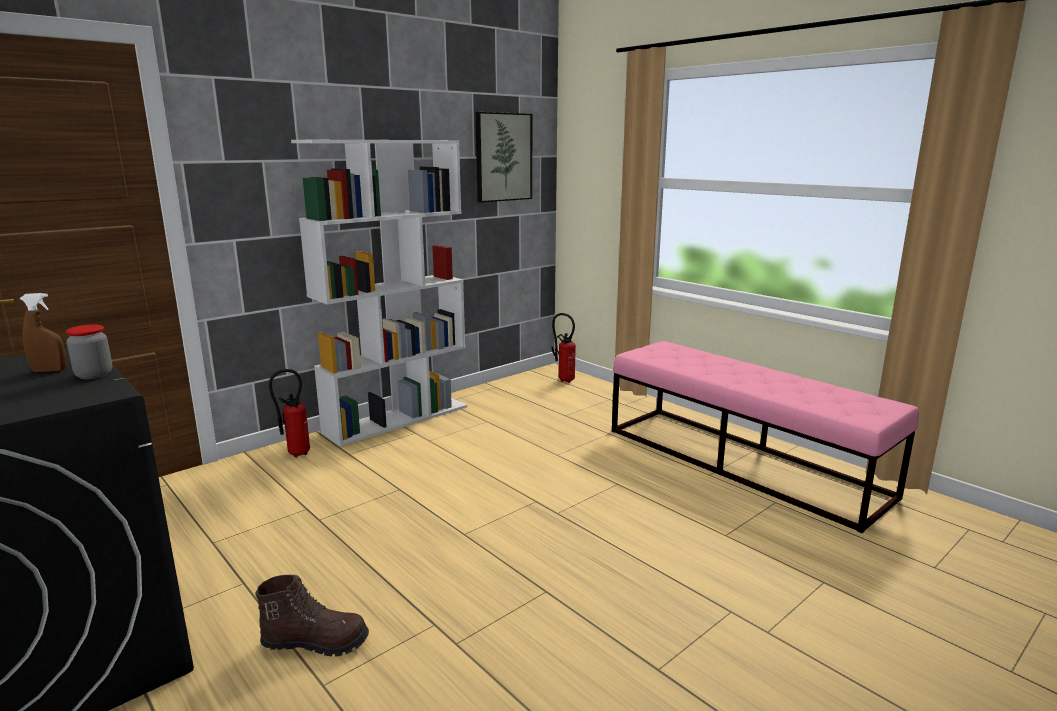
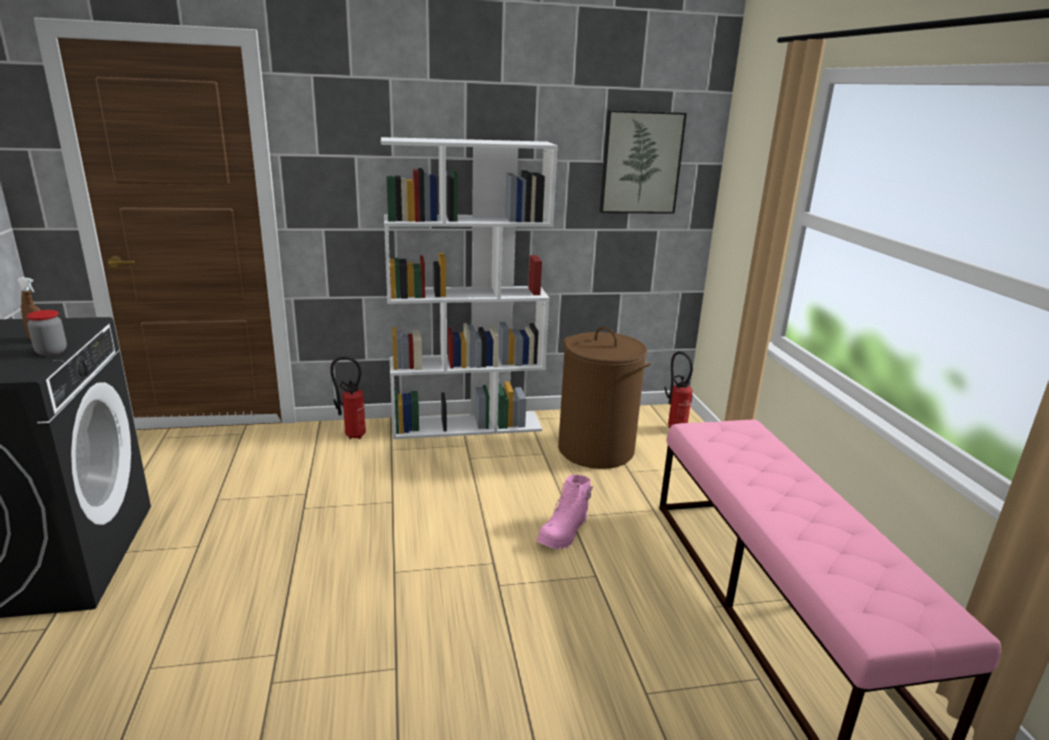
camera: 30 degrees right, 5 degrees up
brown boot [255,574,369,657] -> none
none -> pink boot [536,475,593,549]
none -> brown laundry basket [558,327,651,469]

